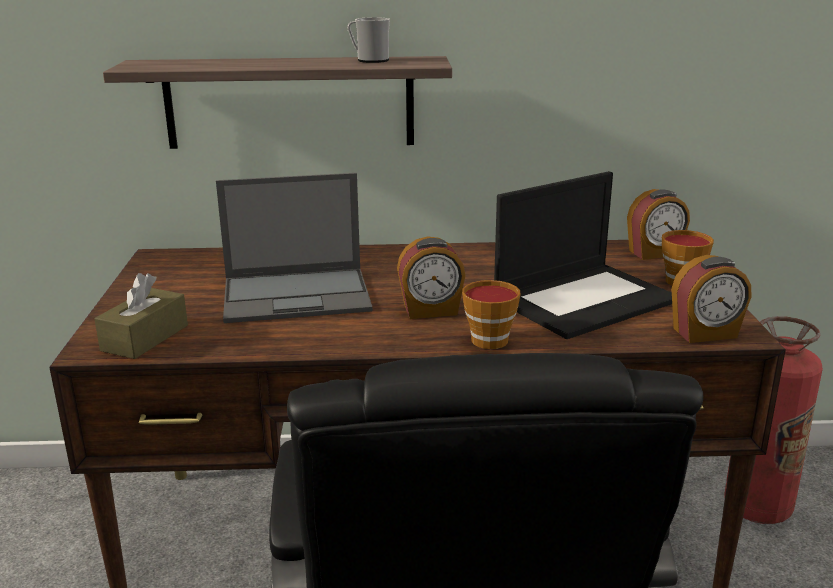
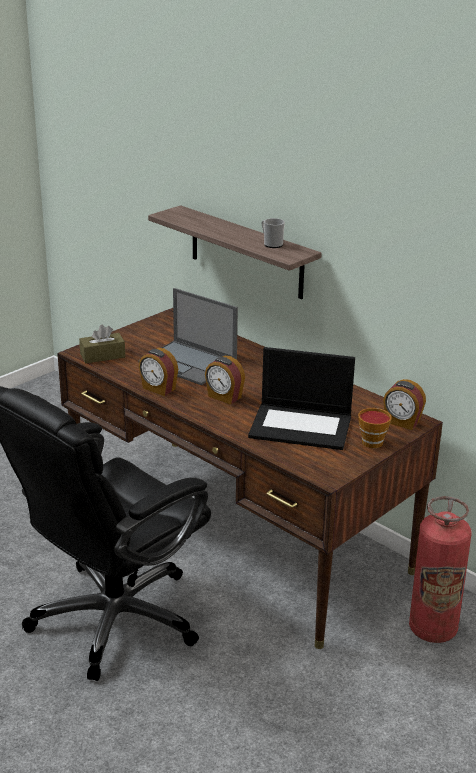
camera: 45 degrees right, 5 degrees up
cup [462,280,520,349] -> none
alarm clock [671,255,752,343] -> alarm clock moved to [139,348,178,396]

